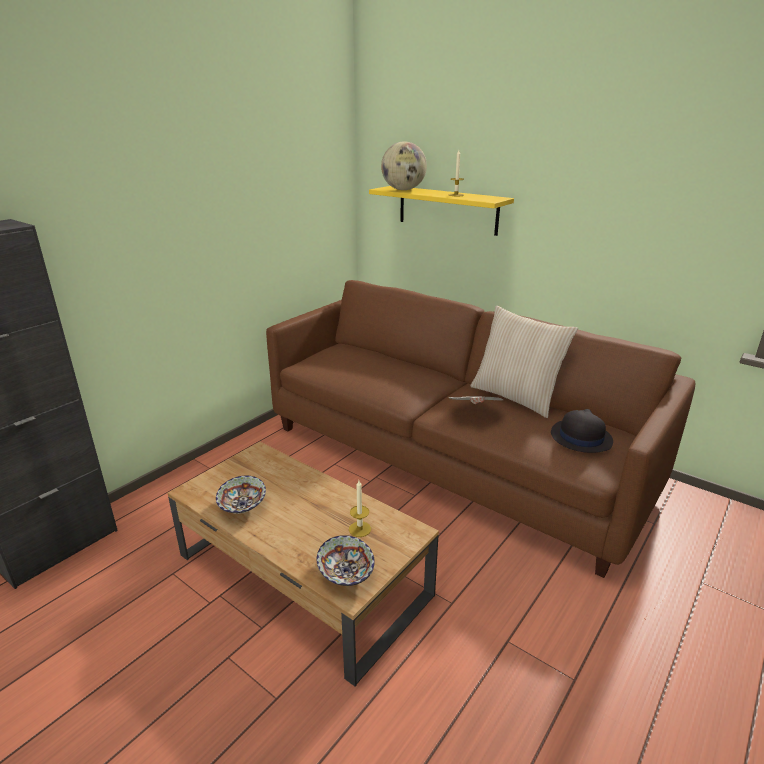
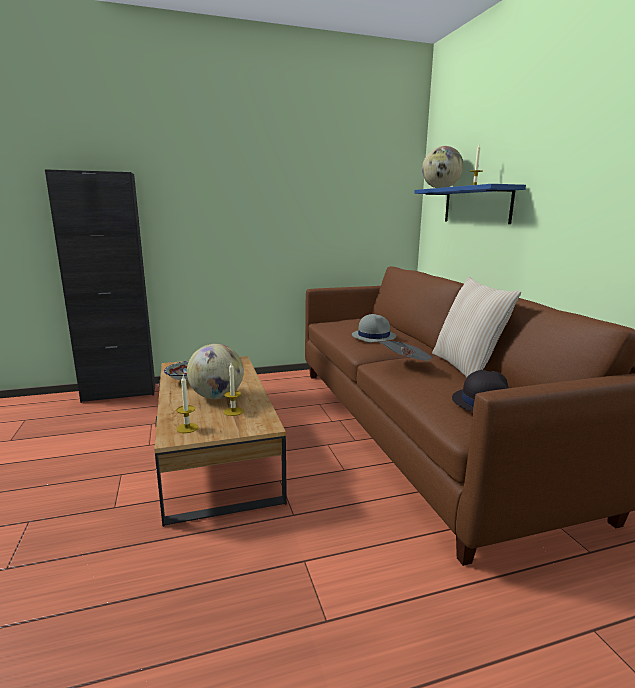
camera: 35 degrees right, 10 degrees down
bowl [317,535,375,586] -> candle [177,376,198,433]
yellow shelf [369,186,514,236] -> blue shelf [414,184,526,224]
none -> globe [187,344,244,399]
none -> grey hat [352,314,396,342]

